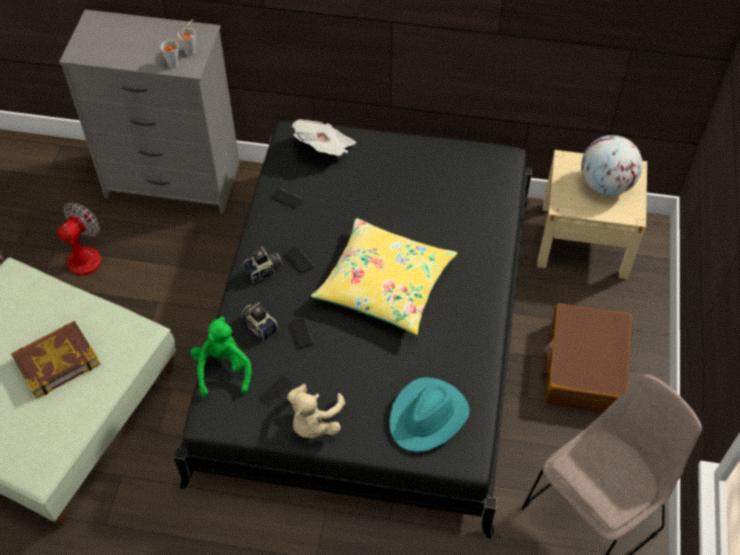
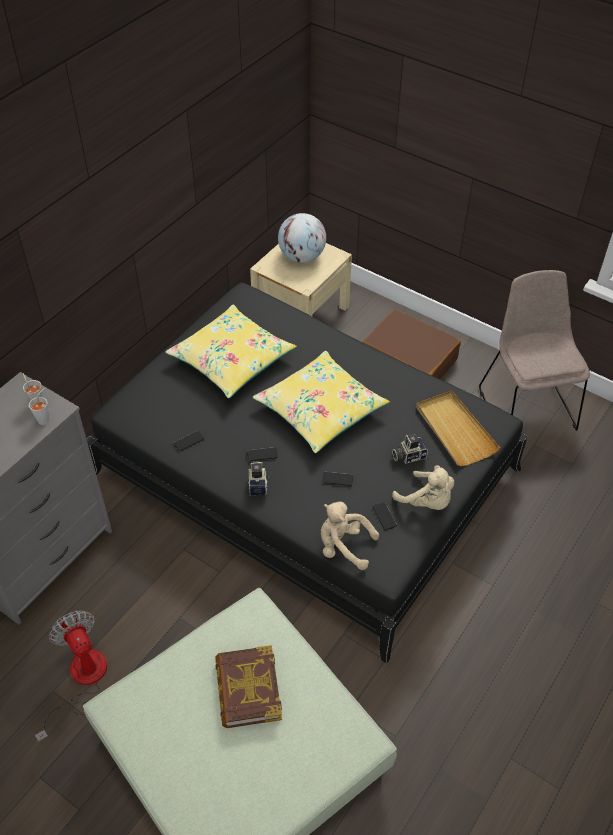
camera: 65 degrees left, 5 degrees down
green plush toy [190,317,251,397] -> beige plush toy [321,502,379,570]
camera [242,303,279,341] -> camera moved to [392,434,428,464]
newspaper [292,119,356,156] -> none
turquoise hat [389,377,469,452] -> beige tray [416,391,500,466]
none -> yellow pillow [165,305,297,398]

